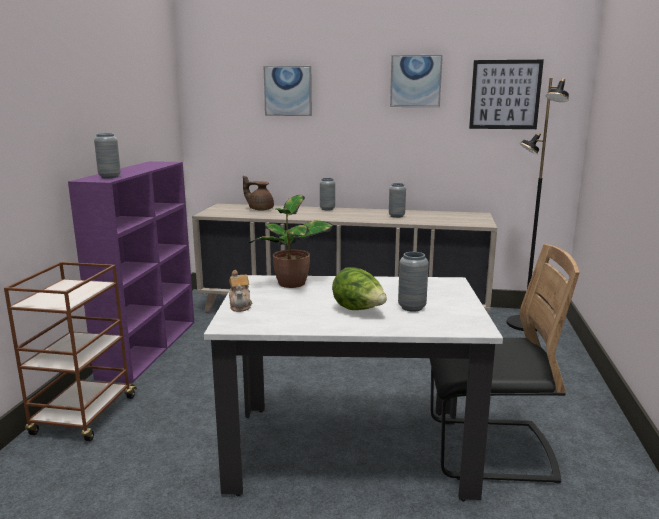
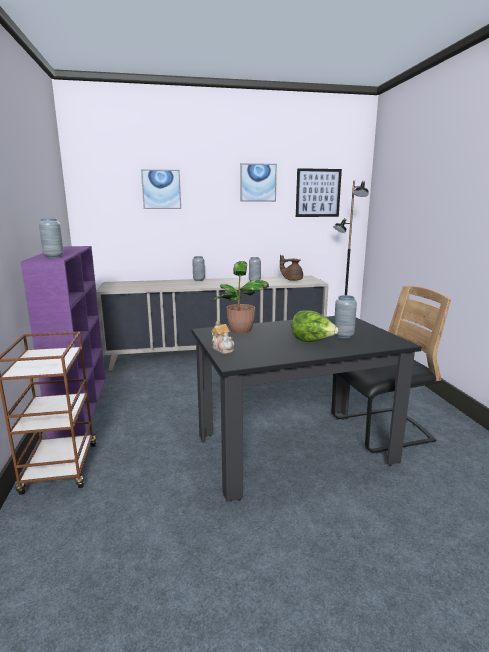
camera: 20 degrees left, 0 degrees up
white dining table [204,275,503,502] -> black dining table [192,316,421,502]
brown teapot [243,175,274,211] -> brown teapot moved to [280,255,303,281]

